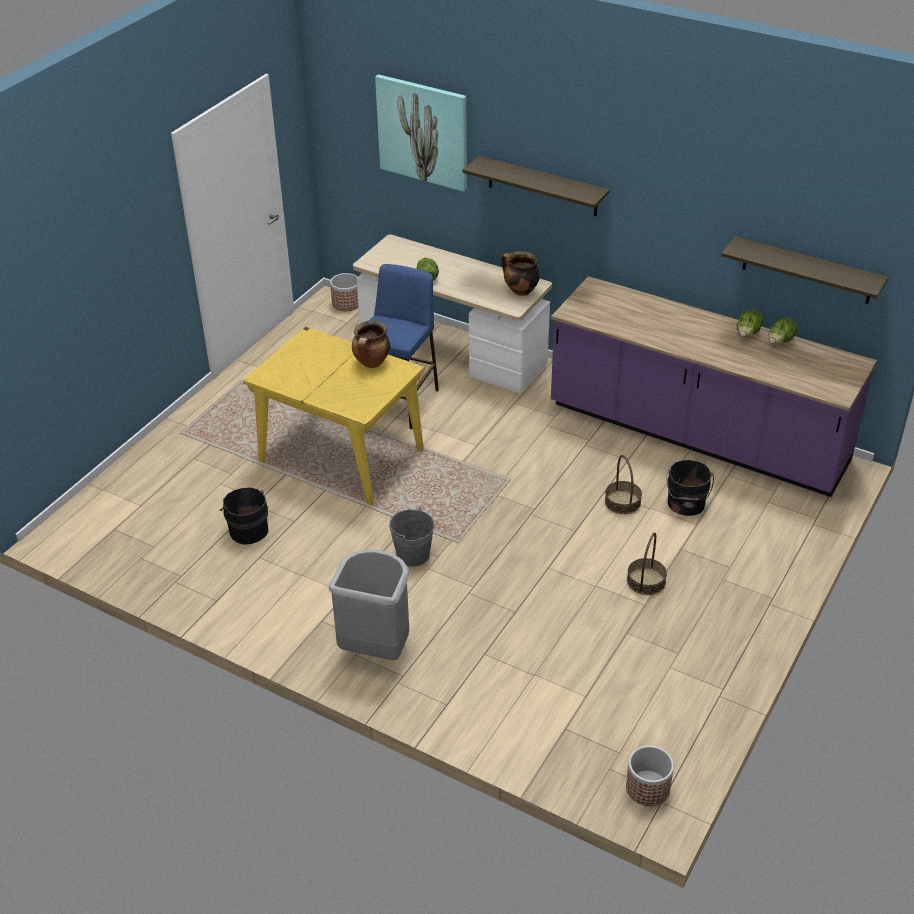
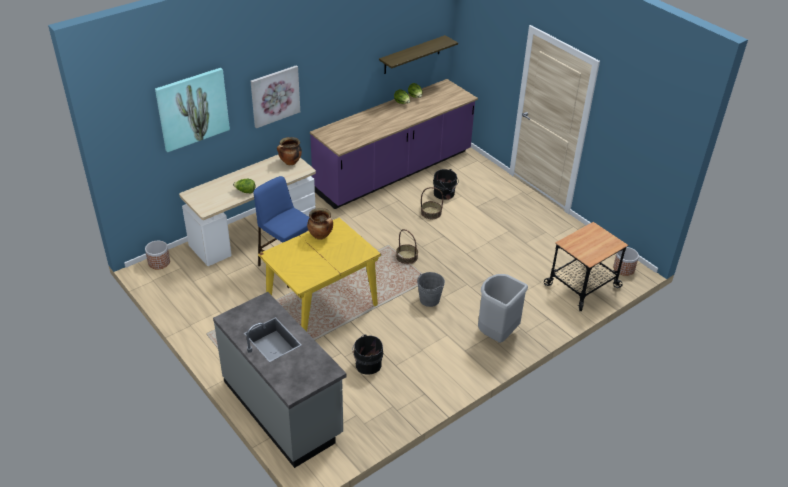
camera: 70 degrees left, 0 degrees up
shelf [462,156,610,216] -> picture [250,65,300,128]
basket [627,532,667,595] -> basket moved to [396,229,418,264]
none -> grey counter [213,292,347,468]
none -> cart [544,222,628,311]

